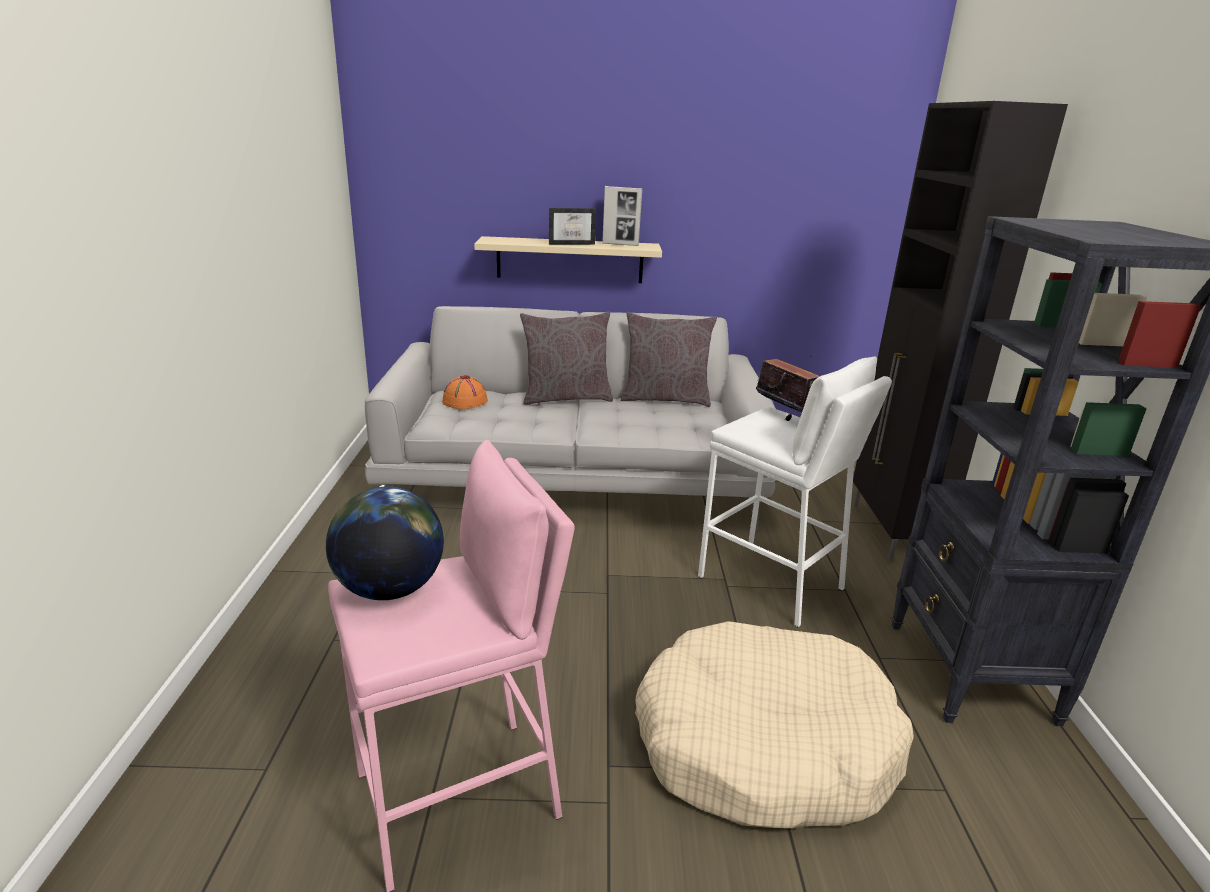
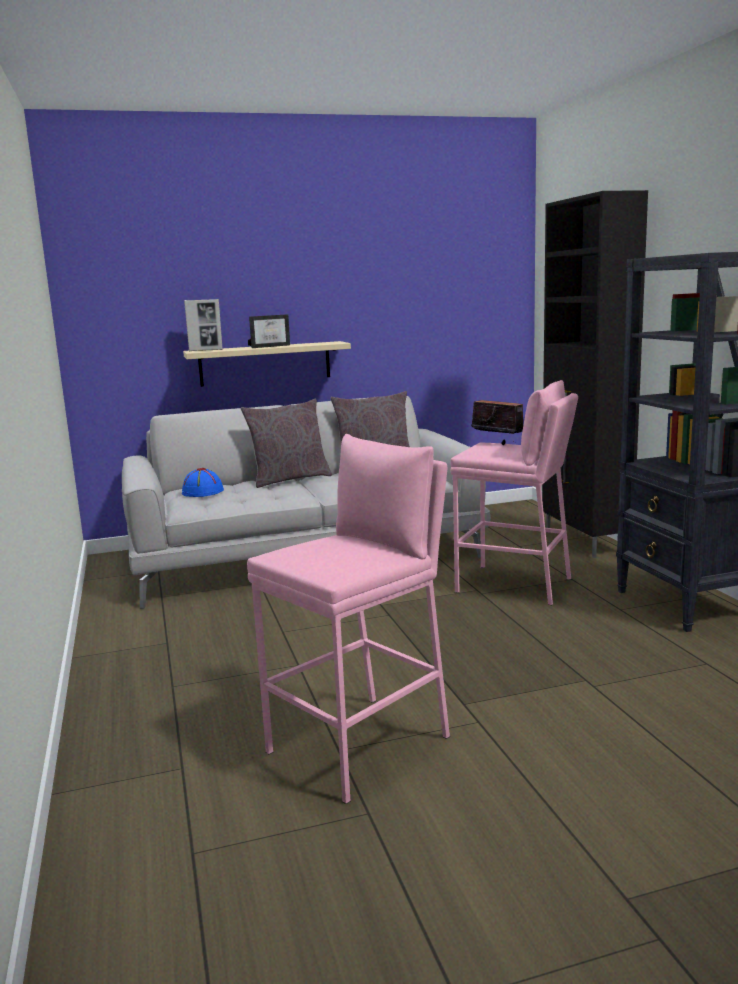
camera: 15 degrees left, 10 degrees down
globe [326,487,444,600] -> none
orange hat [442,375,488,409] -> blue hat [182,468,224,497]
picture frame [602,186,642,246] -> picture frame moved to [184,299,223,351]
beige dog bed [635,621,914,829] -> none
white stool [698,357,892,628] -> pink stool [450,380,578,605]

